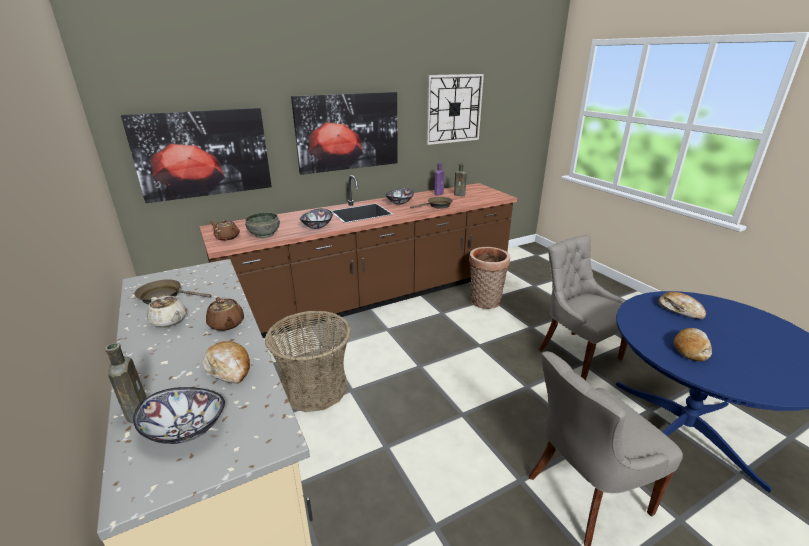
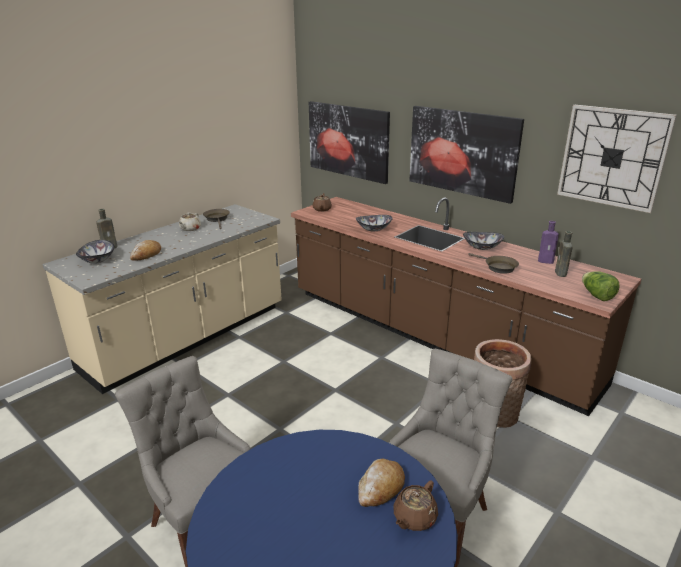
camera: 70 degrees right, 0 degrees up
brown teapot [206,297,244,331] -> brown teapot moved to [393,480,438,531]
grey bowl [245,213,280,238] -> none
basket [265,311,351,412] -> none
bread [674,328,712,361] -> none
none -> lettuce [582,271,619,301]

